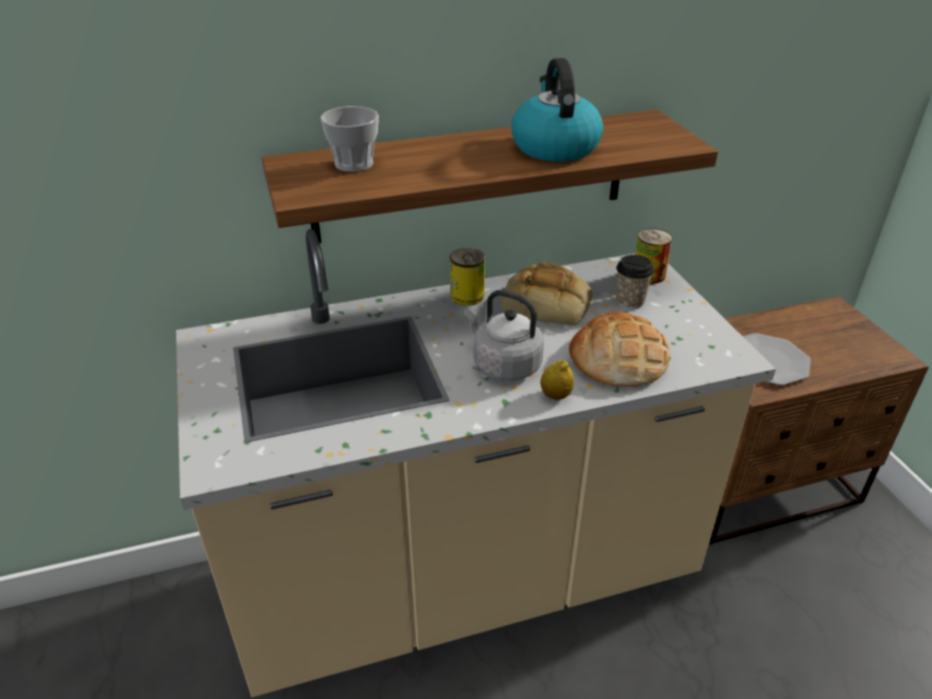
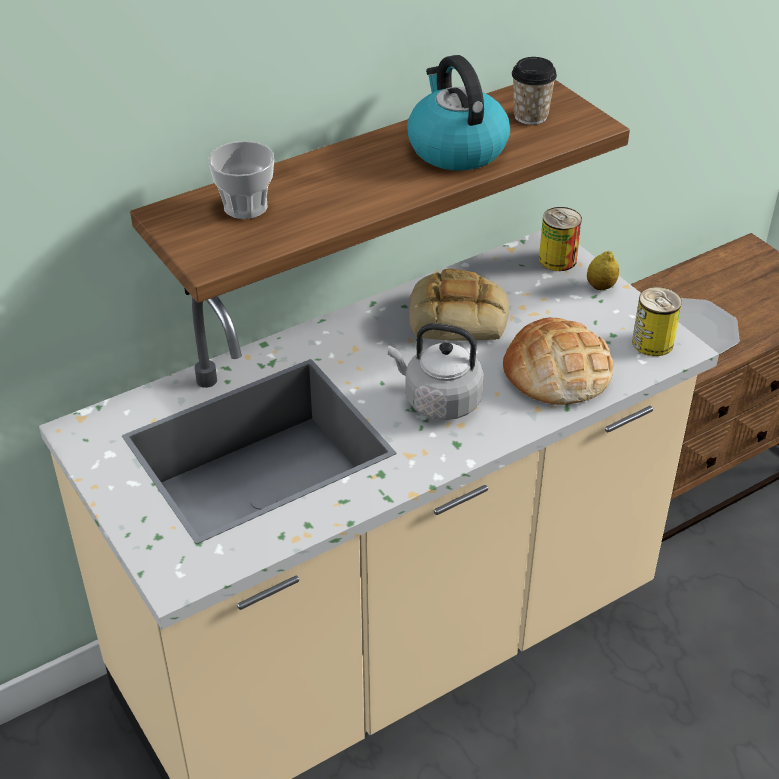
camera: 15 degrees left, 5 degrees up
can [450,248,485,306] -> can moved to [632,287,682,356]
lemon [541,360,574,400] -> lemon moved to [587,251,619,290]
cup [616,255,654,309] -> cup moved to [512,57,557,125]

